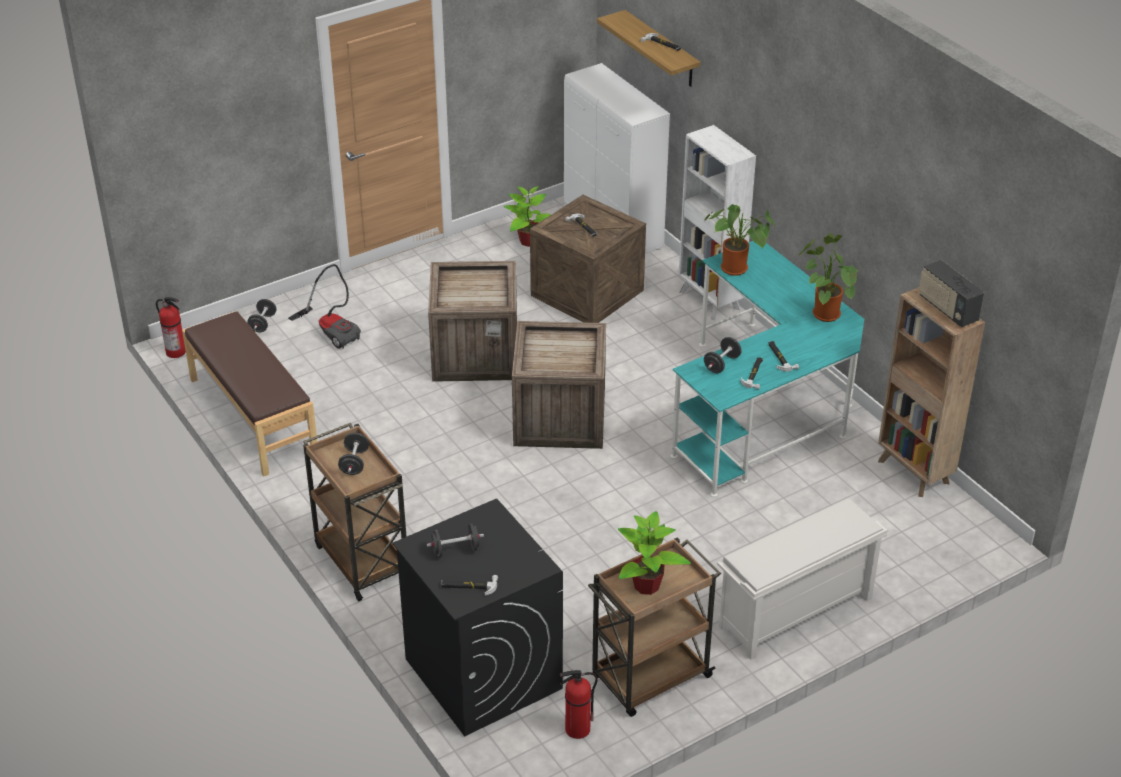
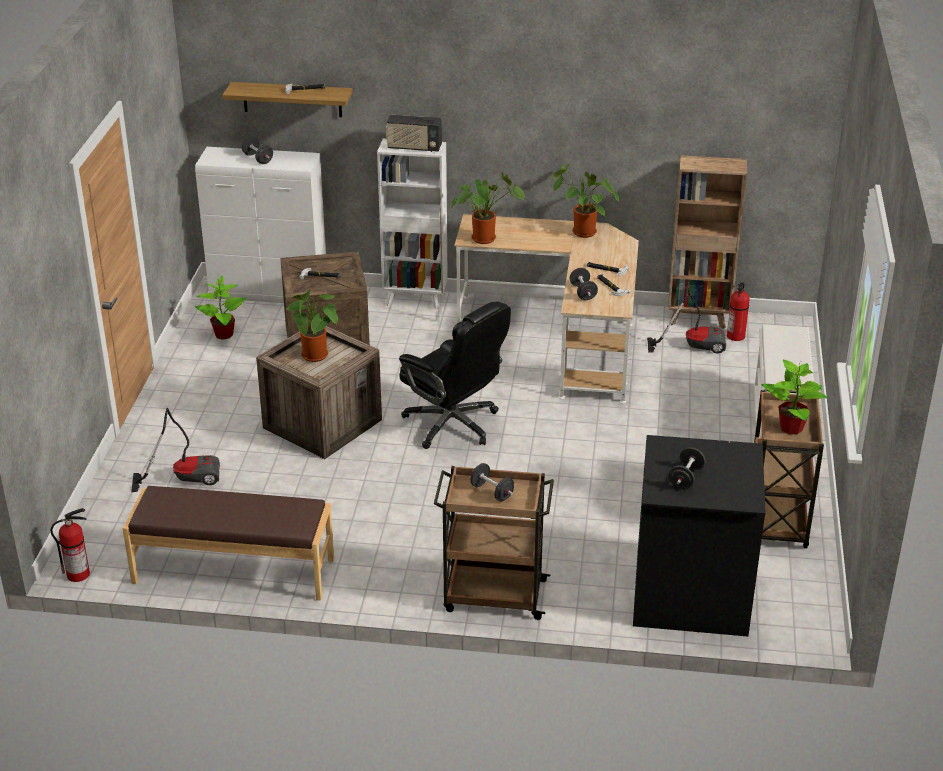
camera: 50 degrees left, 5 degrees down
black dumbbell [247,299,276,332] -> black dumbbell moved to [242,136,273,164]
hammer [441,575,498,596] -> none
crate [512,321,606,449] -> black office chair [399,301,511,449]
fire extinguisher [559,670,598,739] -> fire extinguisher moved to [727,282,750,341]
turquoise desk [671,241,864,497] -> beige desk [454,214,639,404]
radio [919,260,984,327] -> radio moved to [386,115,442,152]
none -> potted plant [285,289,338,362]
none -> vacuum cleaner [647,281,726,354]

